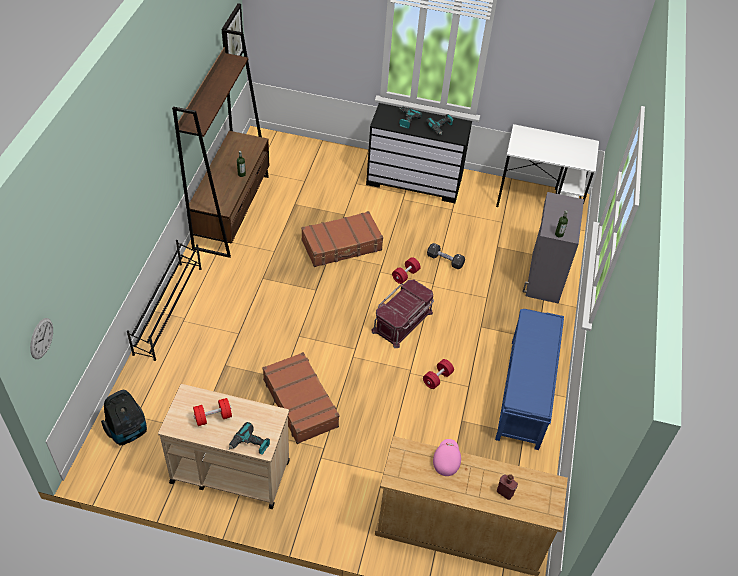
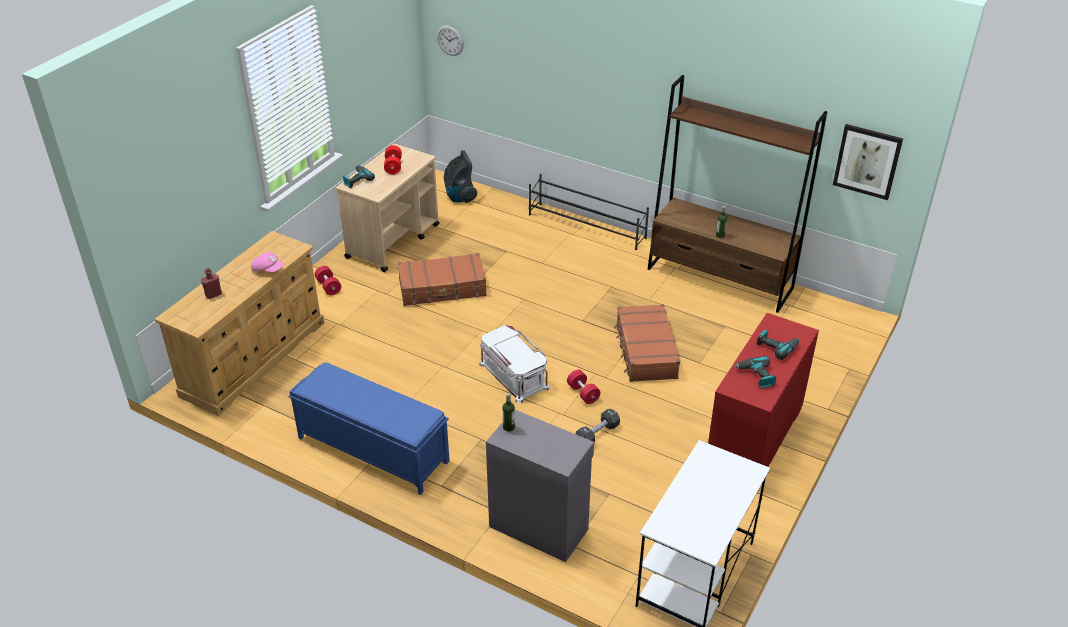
camera: 110 degrees right, 10 degrees down
black dresser [366,103,472,203] -> red dresser [708,313,819,467]
red storage box [372,280,434,348] -> white storage box [479,325,550,403]
red dumbbell [423,359,454,389] -> red dumbbell moved to [315,266,341,295]

